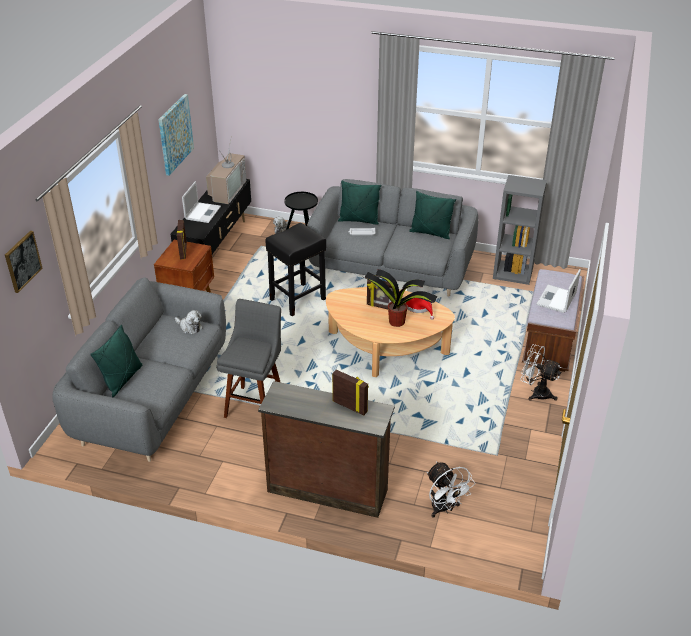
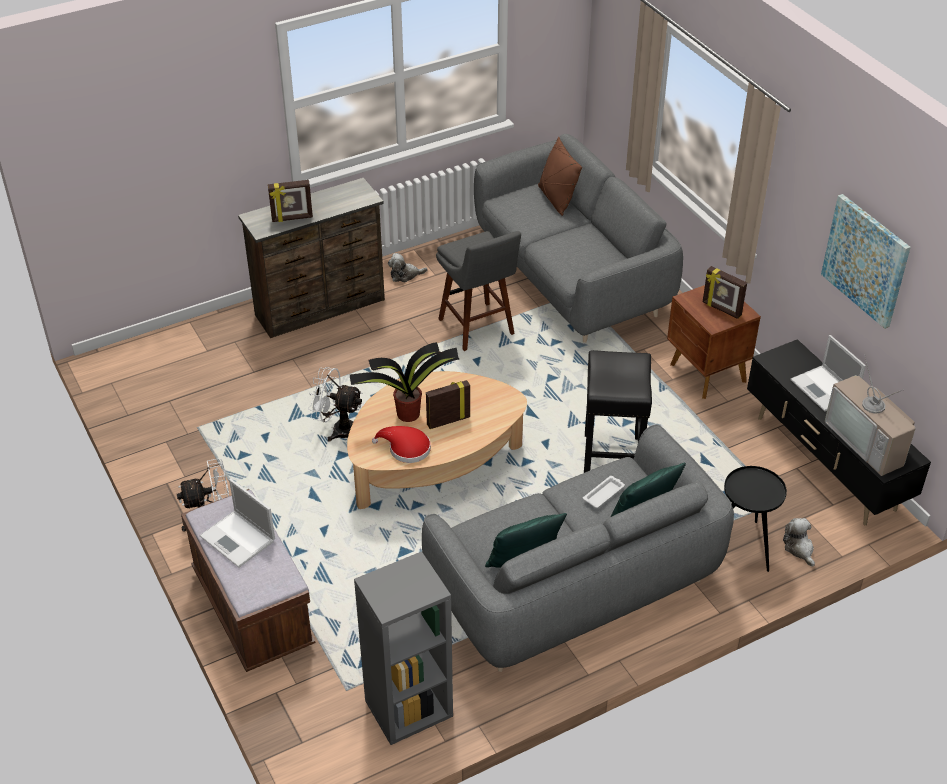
camera: 135 degrees right, 5 degrees up
picture [5,231,42,293] -> none
green pillow [90,325,142,397] -> brown pillow [538,137,582,216]
plush toy [175,310,203,334] -> plush toy moved to [388,253,428,282]
white fan [427,461,475,517] -> white fan moved to [308,367,363,442]
laptop [536,269,581,313] -> laptop turned 150 degrees clockwise [199,479,275,567]

